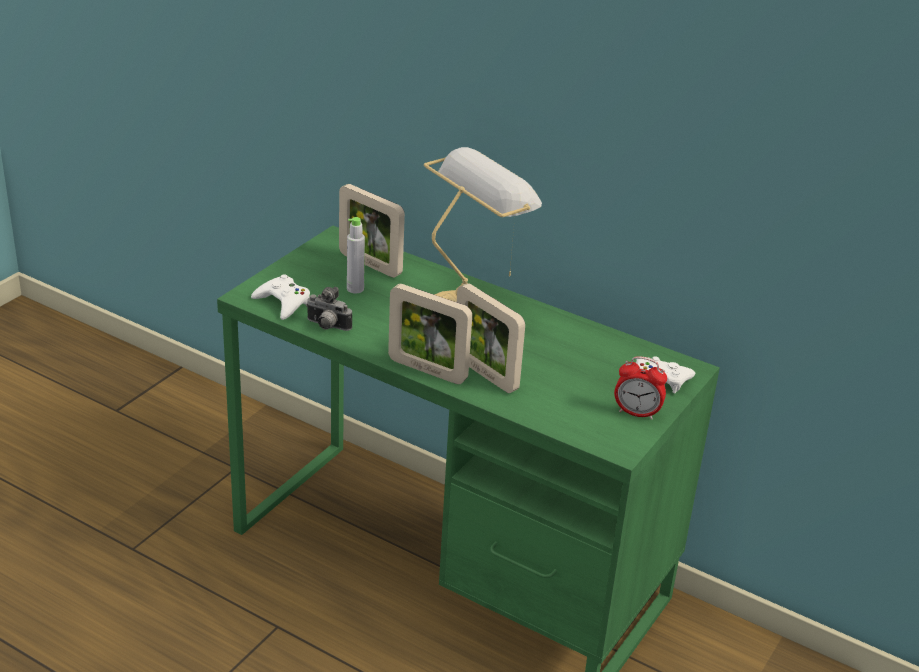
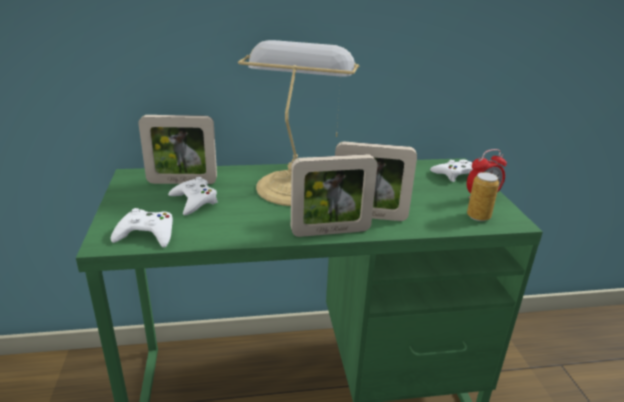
camera: 40 degrees left, 5 degrees down
camera [306,287,352,331] -> none
grey bottle [347,217,365,293] -> white game controller [168,177,218,215]
none -> can [467,172,499,221]

